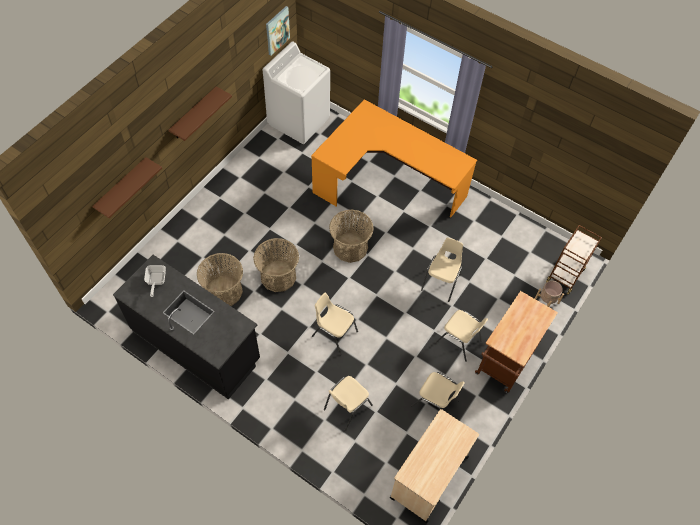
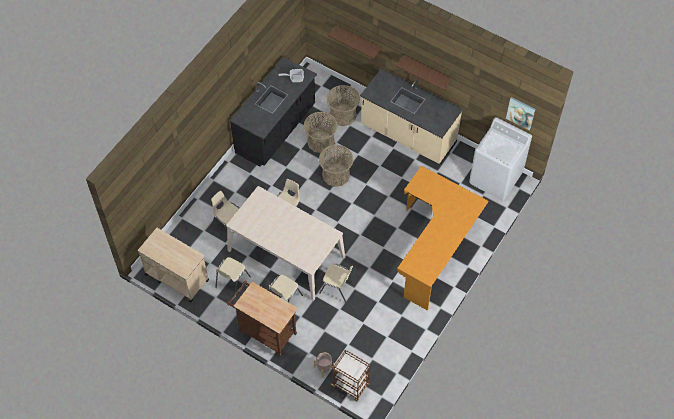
camera: 90 degrees right, 0 degrees up
basket [329,210,374,263] -> basket moved to [326,85,360,126]
none -> beige dining table [226,186,345,301]
none -> beige counter [360,68,463,164]

